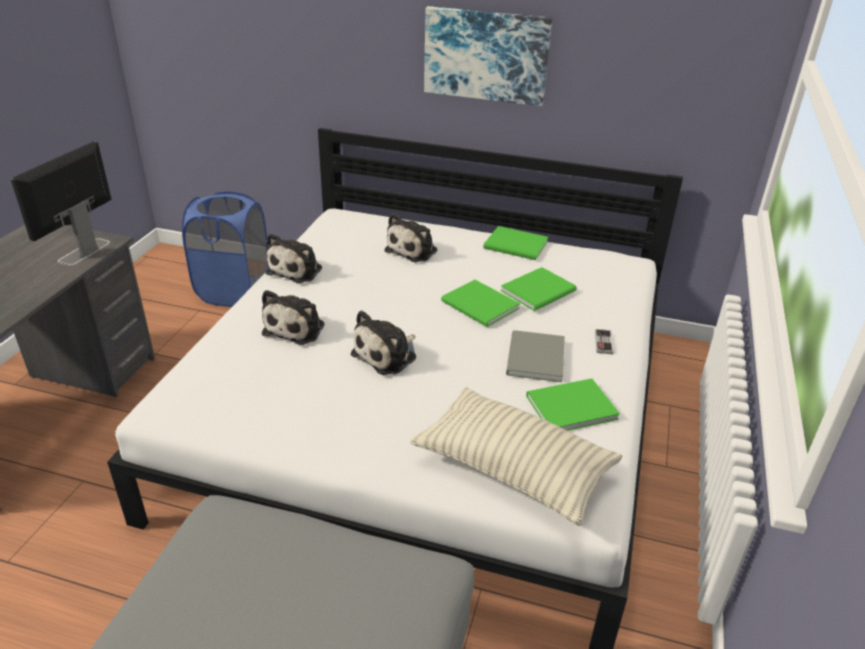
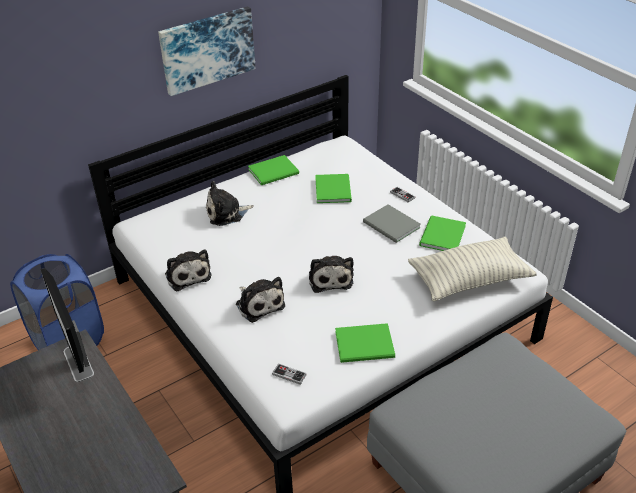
camera: 50 degrees left, 5 degrees up
plush toy [384,213,438,262] -> plush toy turned 90 degrees clockwise [206,181,254,226]
green book [441,280,520,327] -> green book moved to [335,323,395,363]
none -> game controller [272,364,307,385]

